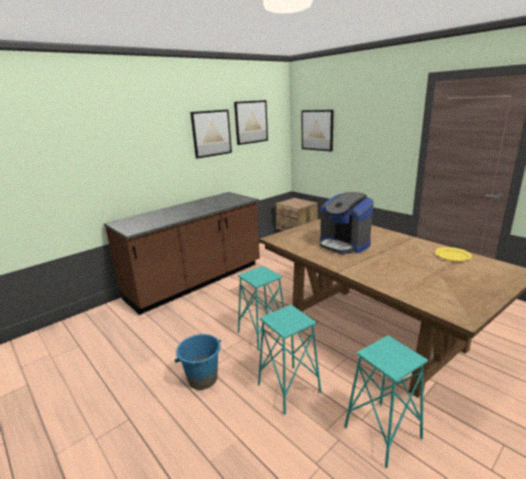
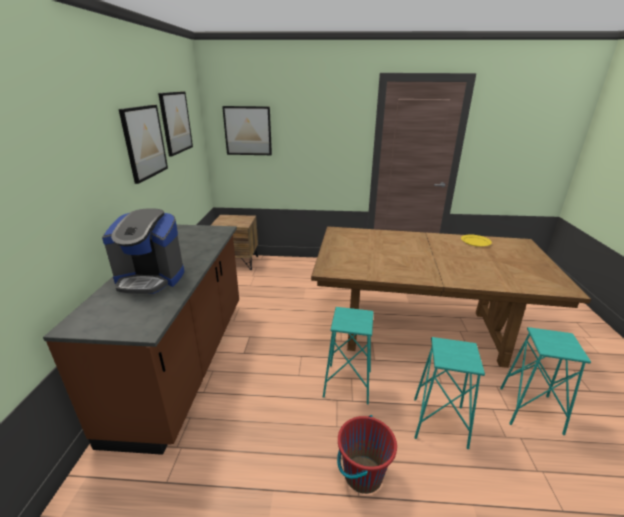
camera: 45 degrees left, 5 degrees up
blue bucket [174,334,221,390] -> red bucket [337,415,397,494]
coffee machine [319,192,374,254] -> coffee machine moved to [102,208,184,294]

